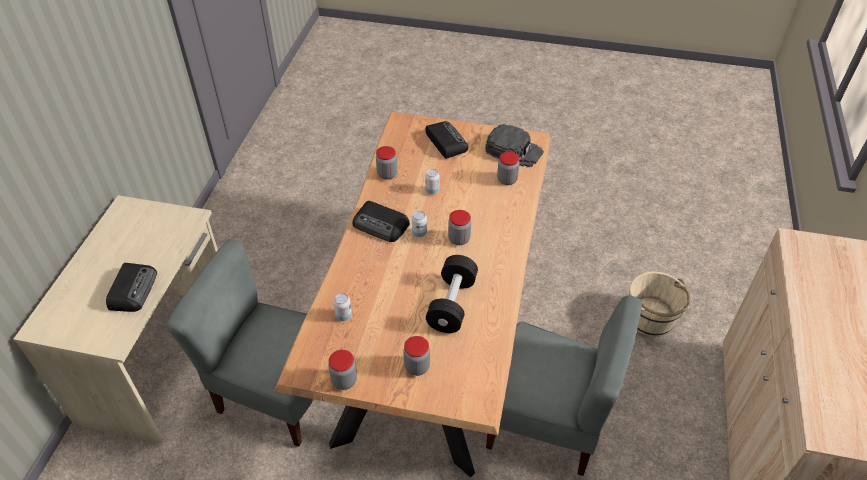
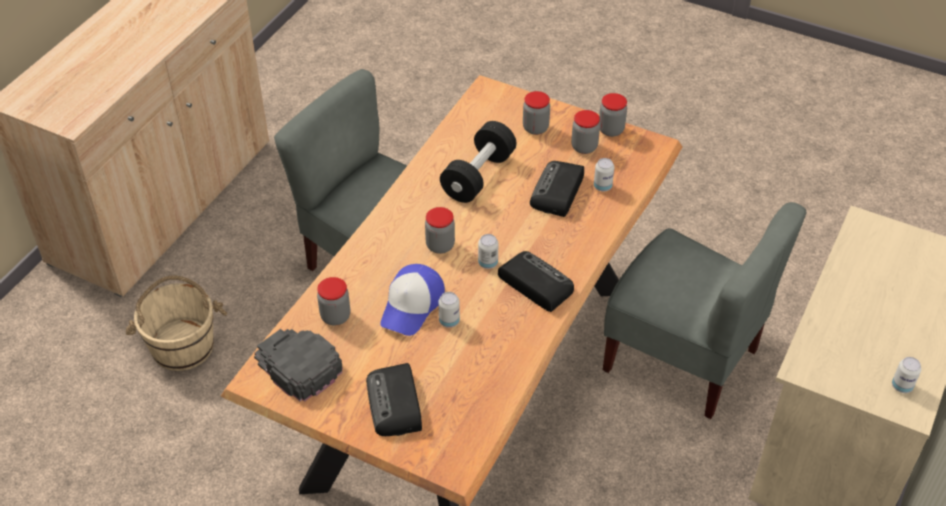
camera: 165 degrees left, 0 degrees up
radio [106,263,157,312] -> radio moved to [530,161,584,217]
jar [376,146,397,180] -> jar moved to [571,110,600,154]
none -> cap [381,264,445,336]
none -> can [892,357,921,393]

